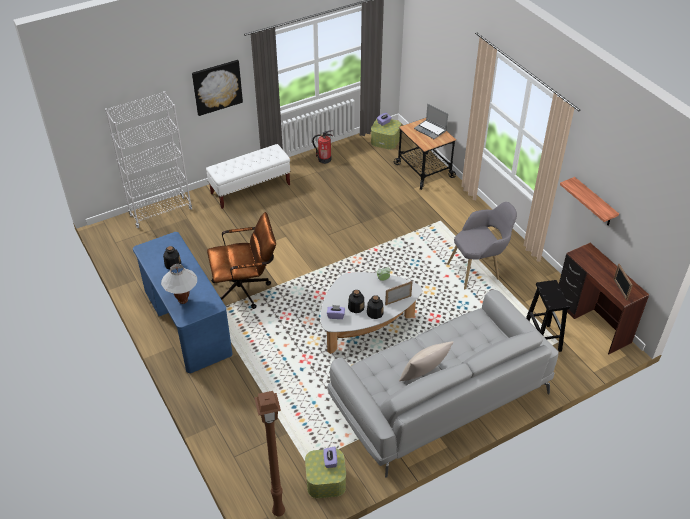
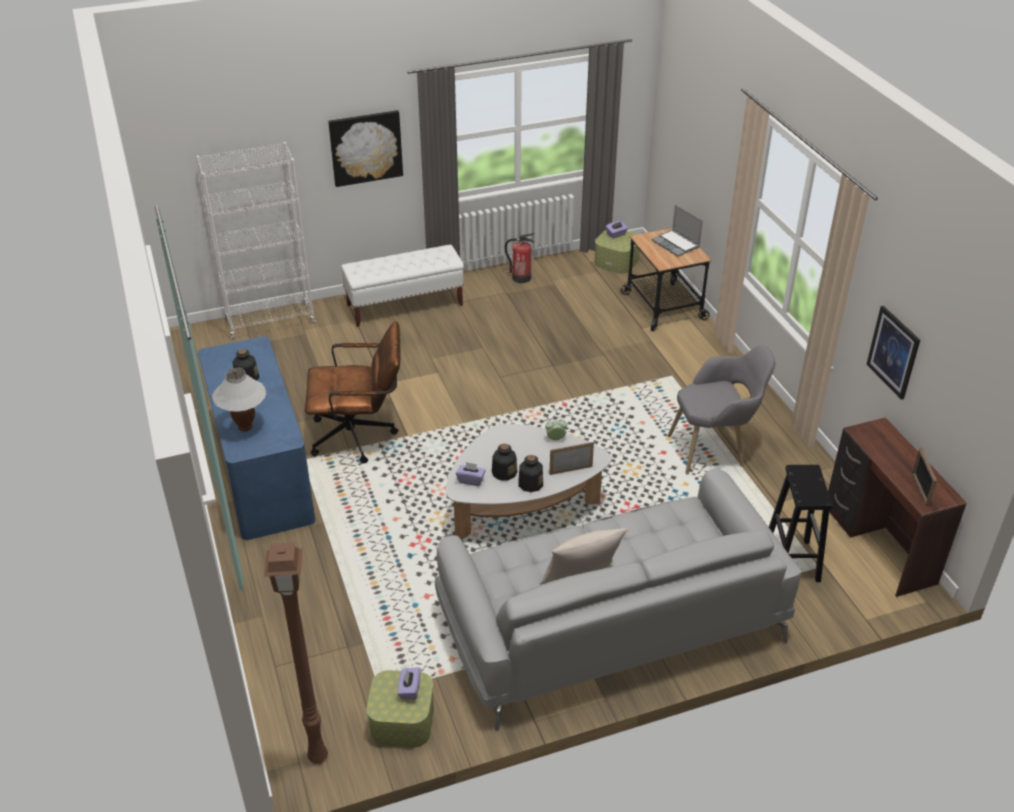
camera: 10 degrees right, 5 degrees down
shelf [560,177,619,226] -> picture [866,306,920,400]

